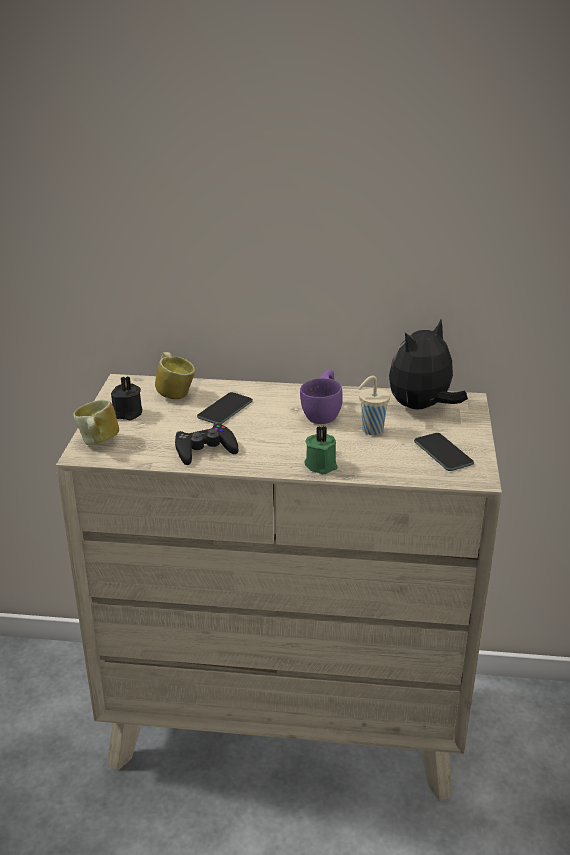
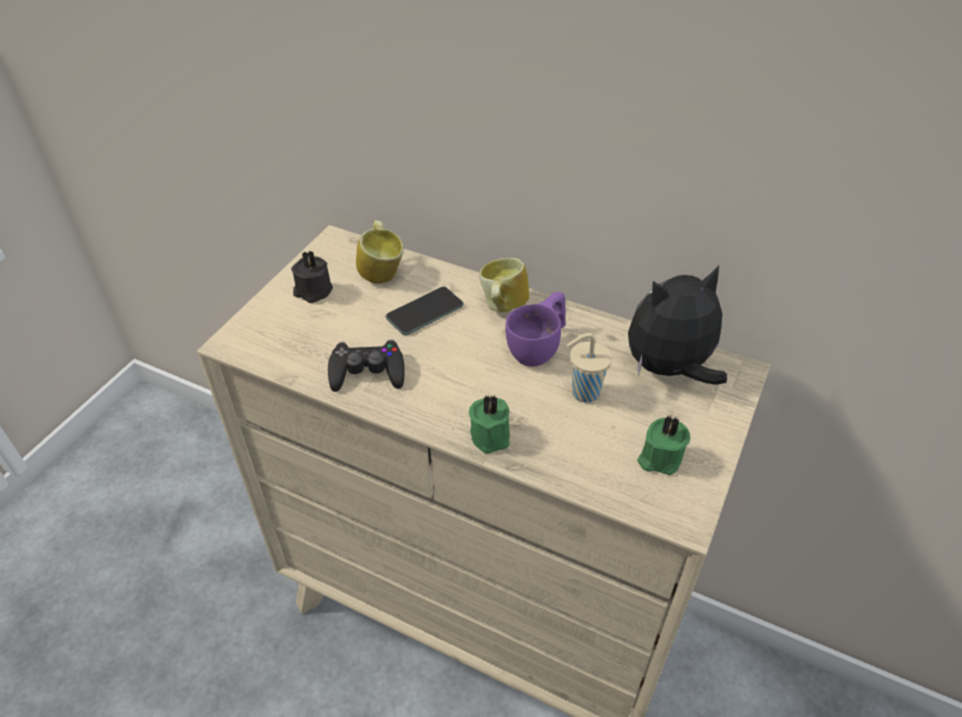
camera: 20 degrees right, 15 degrees up
mug [73,400,119,445] -> mug moved to [479,258,529,312]
phone [414,433,474,471] -> green candle [637,415,690,475]

